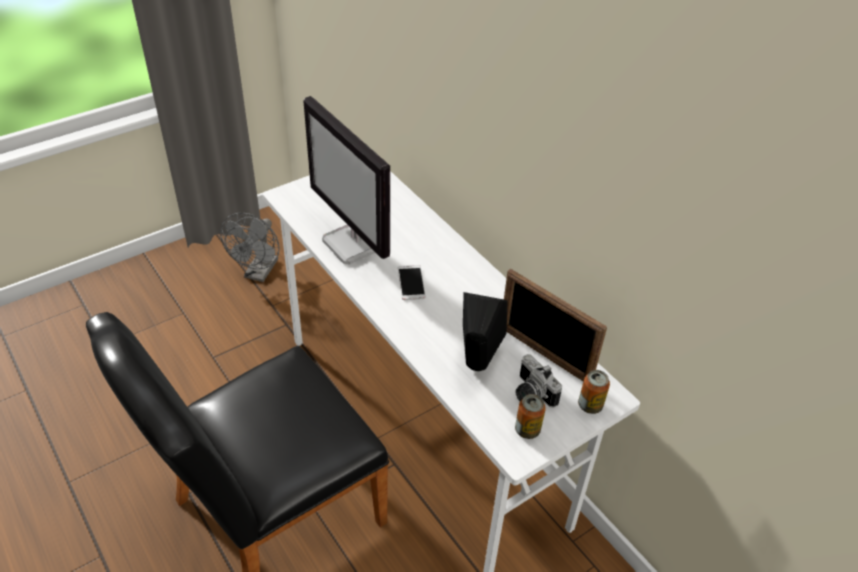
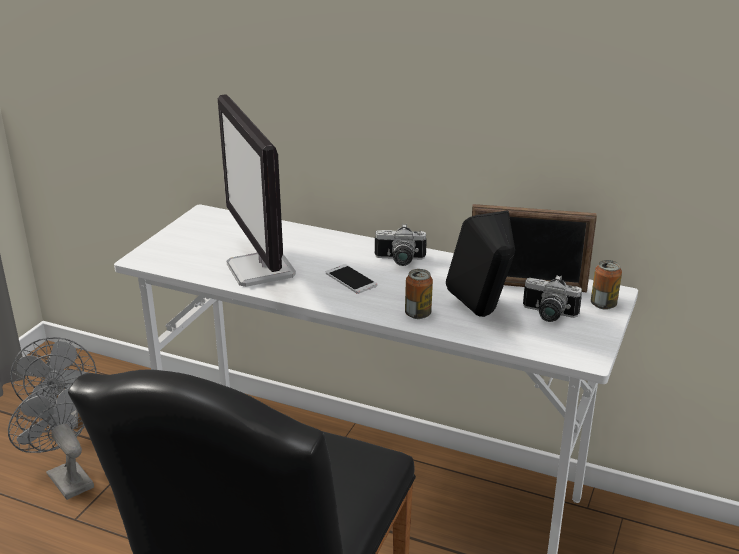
camera: 30 degrees left, 15 degrees down
monitor [303,96,390,264] -> monitor turned 45 degrees clockwise [218,94,296,287]
can [515,394,546,439] -> can moved to [405,269,433,319]
none -> grey fan [8,382,94,500]
none -> camera [375,224,427,266]

